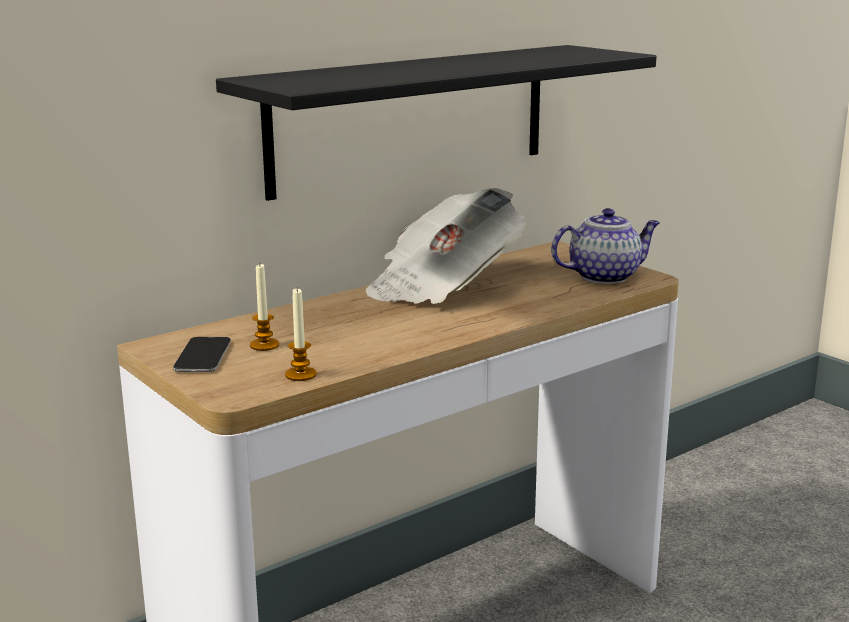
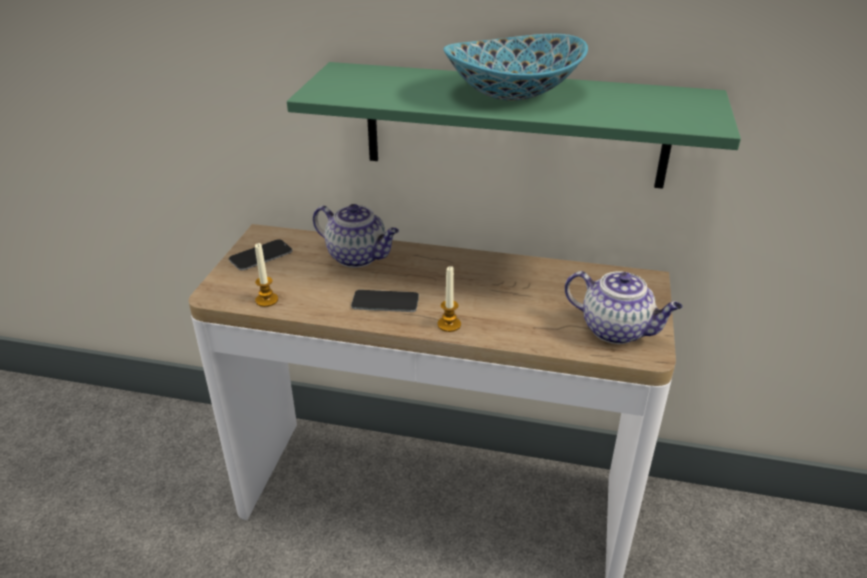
camera: 50 degrees right, 15 degrees up
black shelf [216,45,657,201] -> green shelf [287,62,741,189]
candle [250,264,279,351] -> candle moved to [437,266,461,332]
newspaper [366,188,525,304] -> none
none -> teapot [313,204,399,268]
none -> phone [351,290,419,312]
none -> bowl [443,34,588,101]

